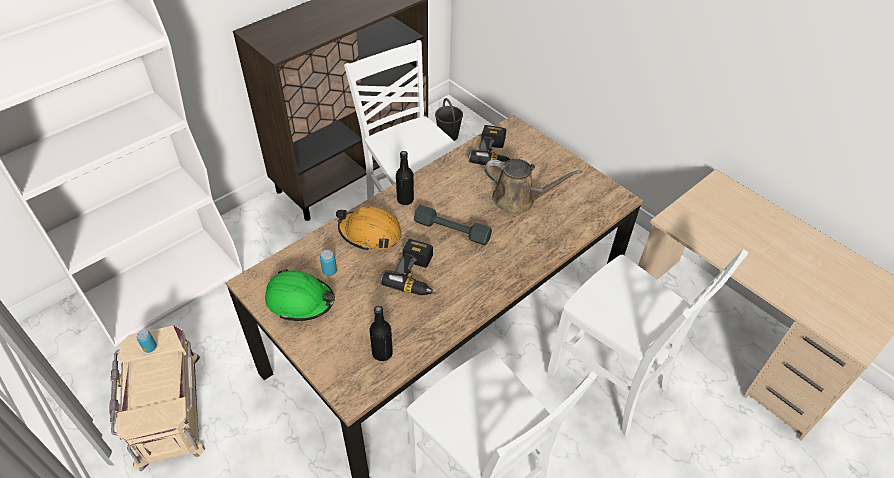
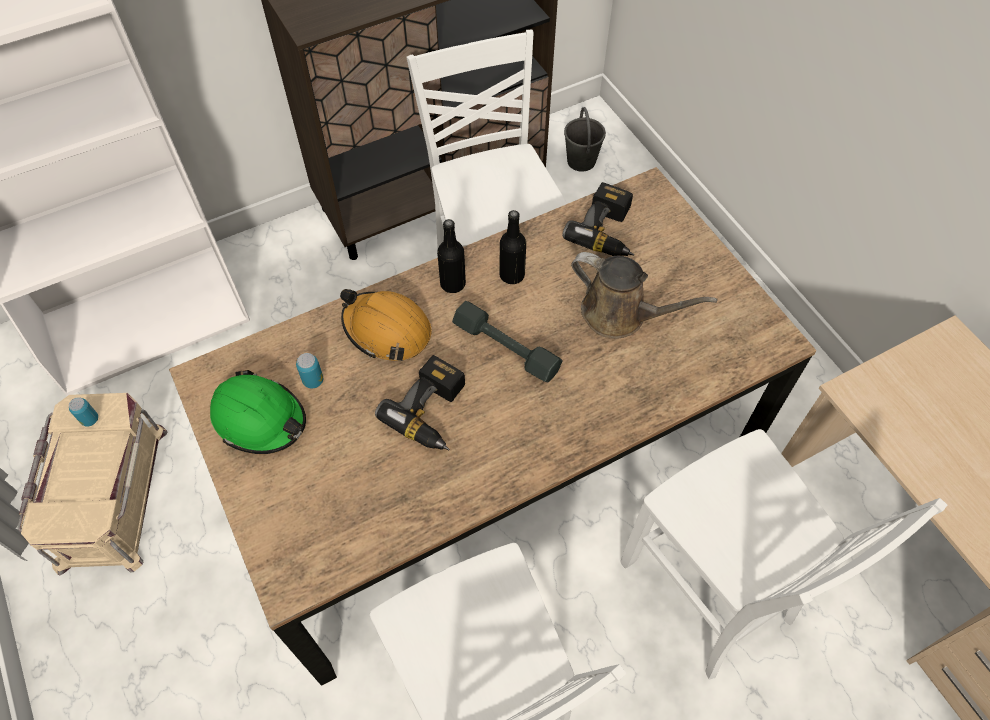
camera: 15 degrees right, 10 degrees up
black bottle [369,306,393,361] -> black bottle moved to [499,210,526,284]

